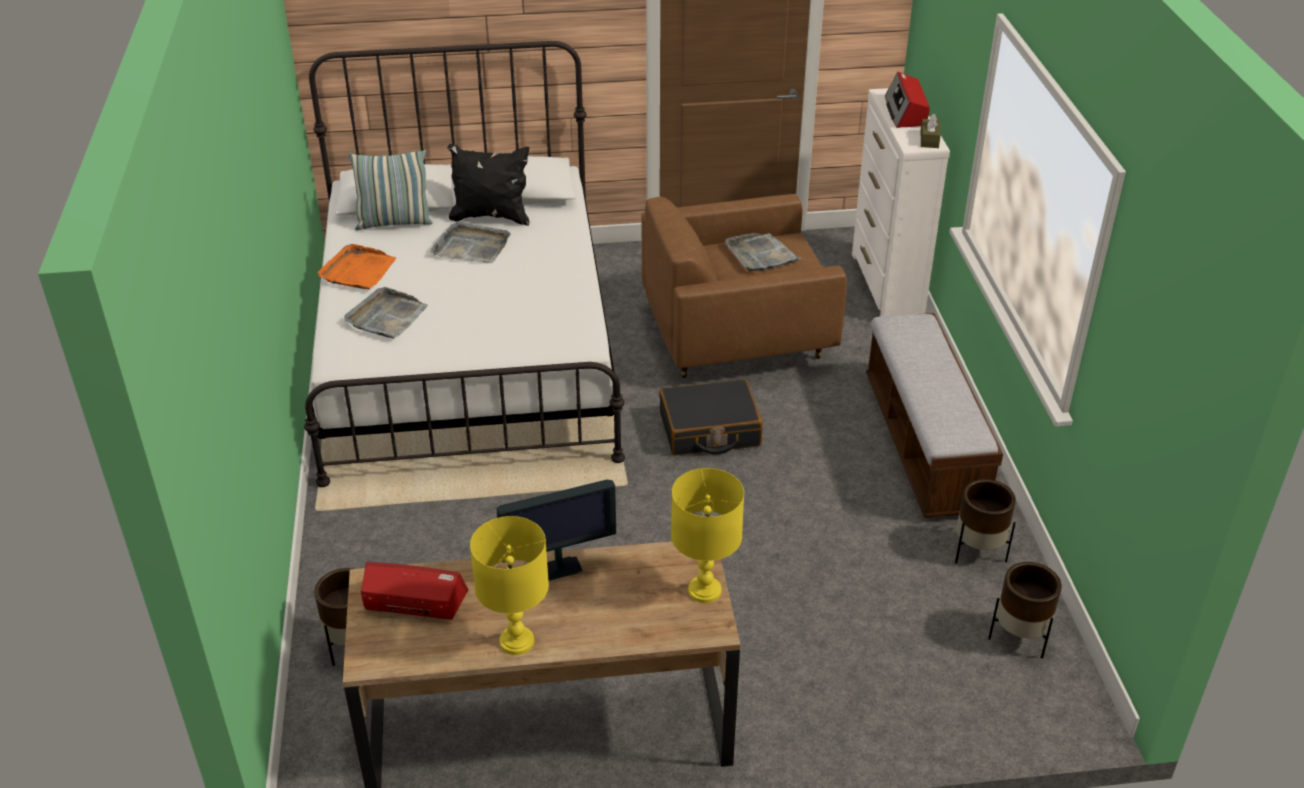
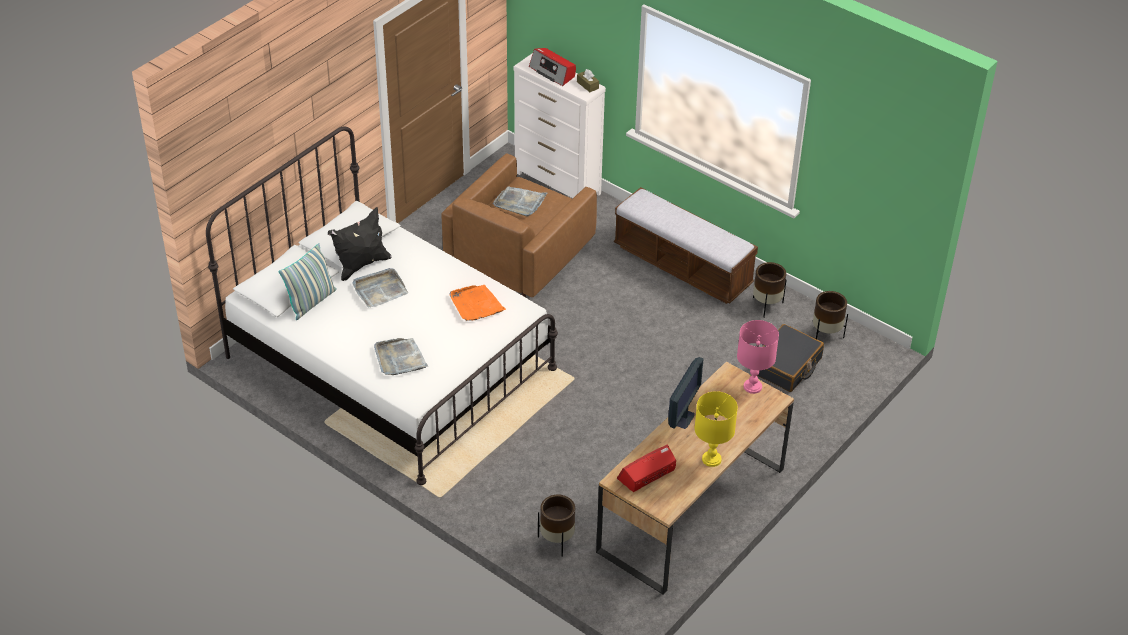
camera: 45 degrees left, 5 degrees up
orange tray [317,244,396,289] -> orange tray moved to [449,285,506,321]
black suitcase [659,379,763,455] -> black suitcase moved to [757,324,824,392]
yellow table lamp [671,468,744,603] -> pink table lamp [737,320,779,394]

